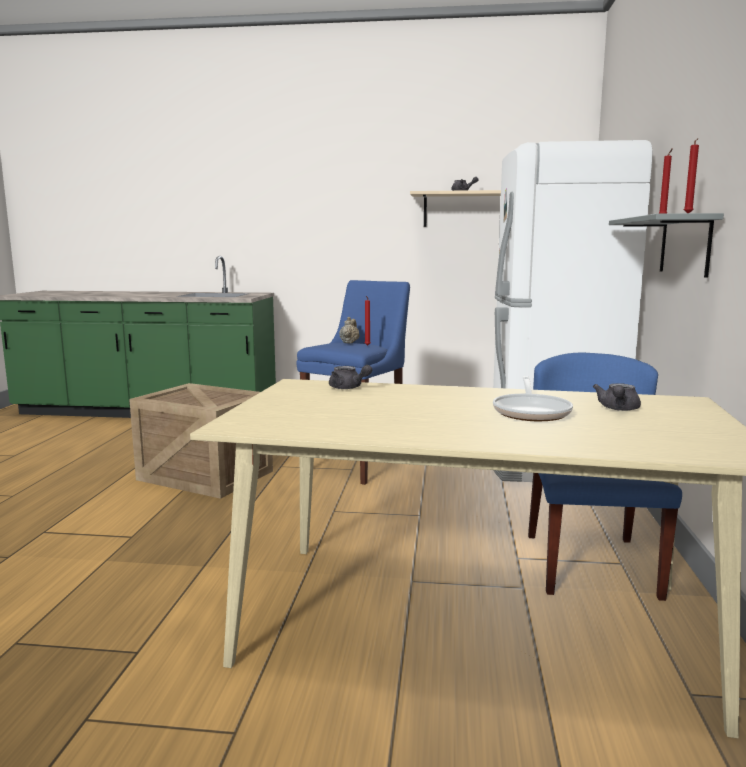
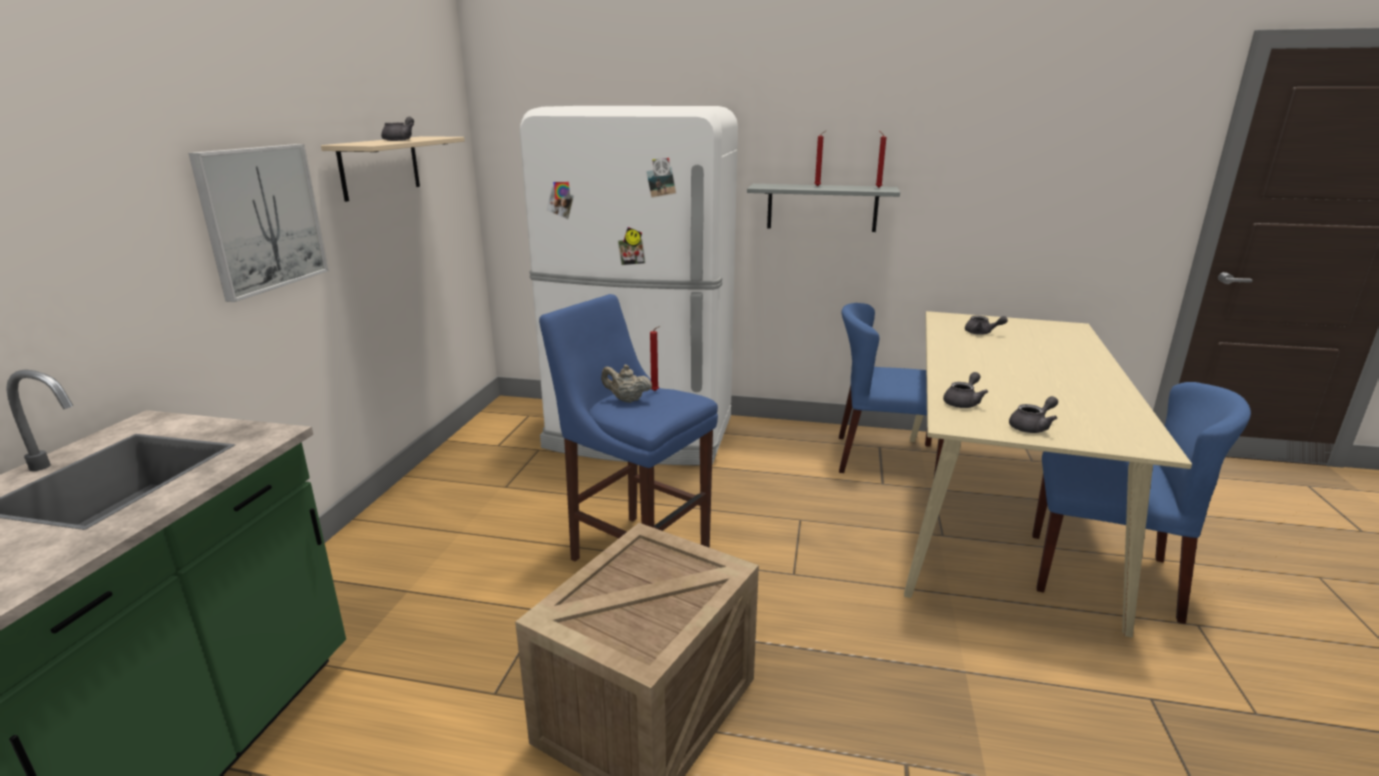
camera: 85 degrees left, 10 degrees up
frying pan [493,376,573,421] -> none
none -> picture [188,144,329,302]
none -> grey teapot [1009,396,1058,433]
none -> blue chair [1032,382,1251,624]

